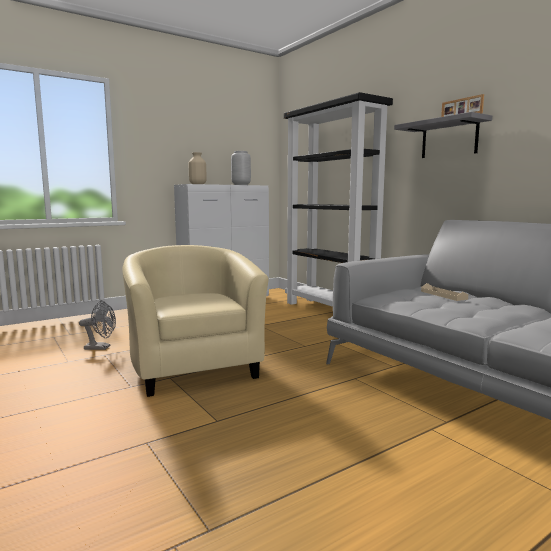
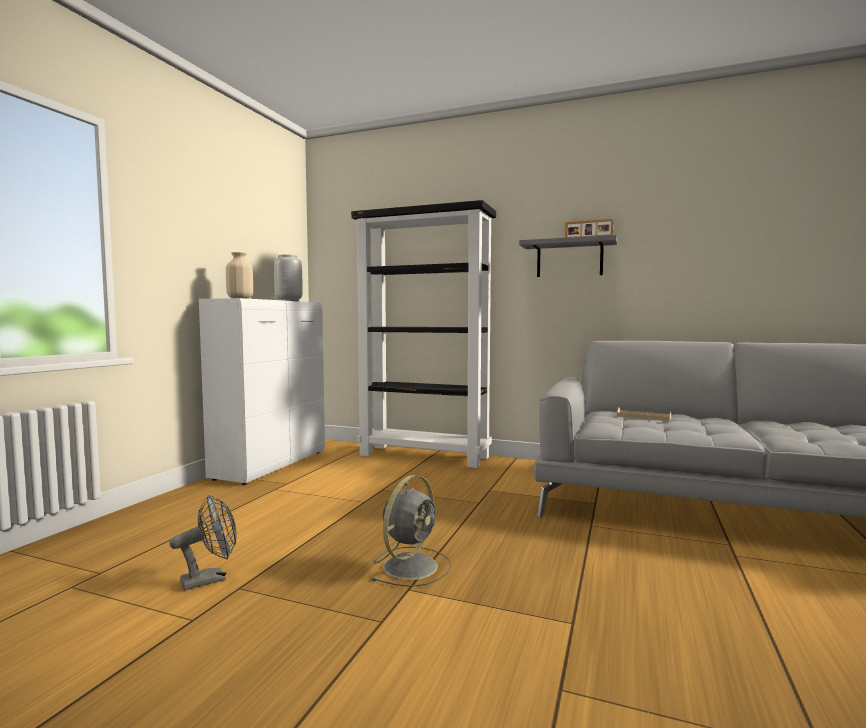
camera: 35 degrees left, 5 degrees down
beige armchair [122,245,268,397] -> grey fan [372,475,451,587]

